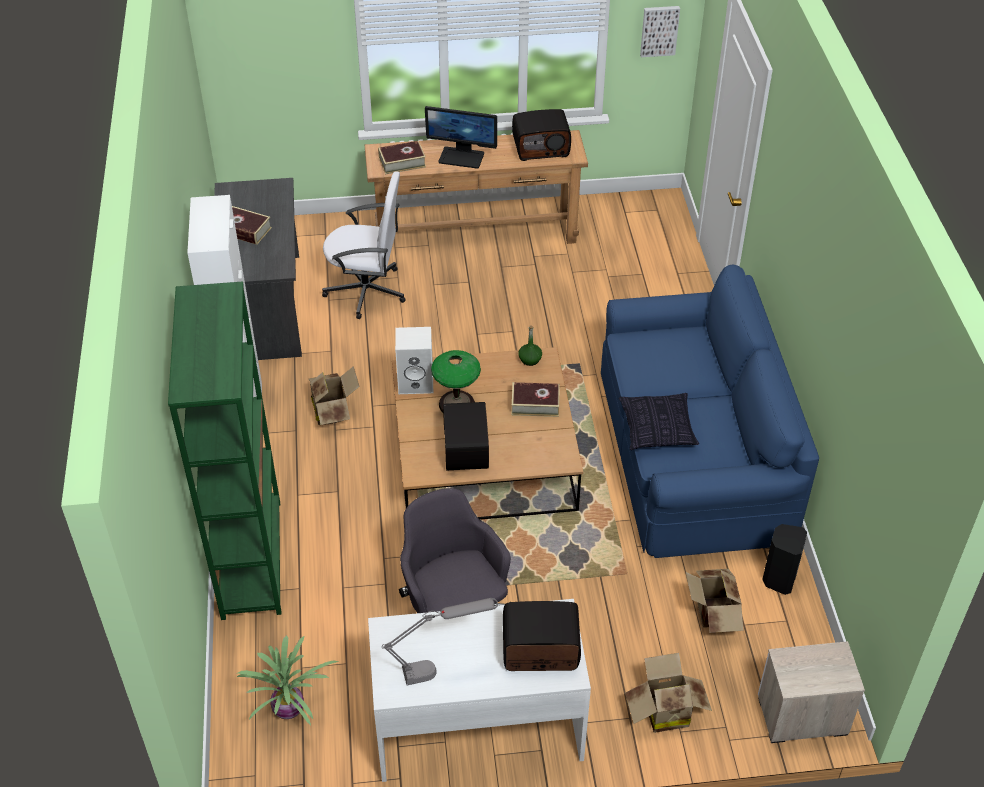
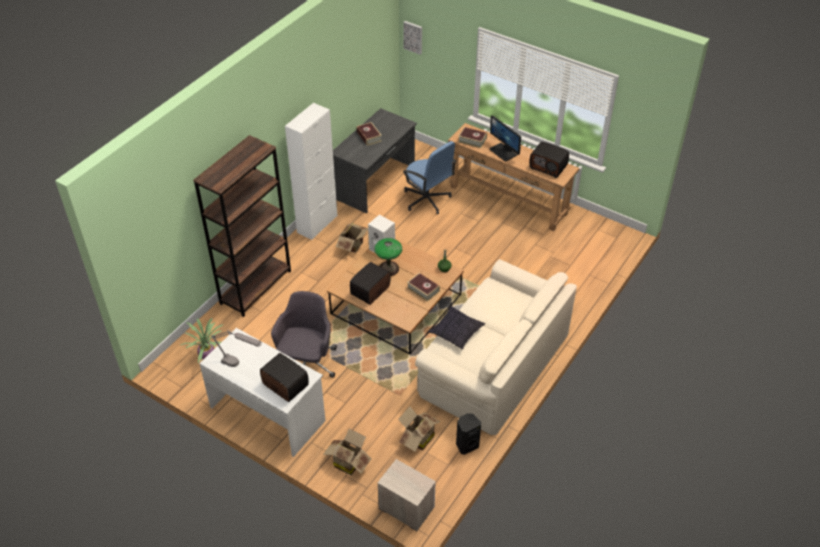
camera: 40 degrees right, 0 degrees up
green bookcase [168,281,282,620] -> brown bookcase [193,135,291,317]
white office chair [322,171,405,319] -> blue office chair [403,141,456,214]
blue sofa [601,265,819,558] -> beige sofa [415,259,577,435]
picture [640,6,680,57] -> picture moved to [403,21,422,55]

